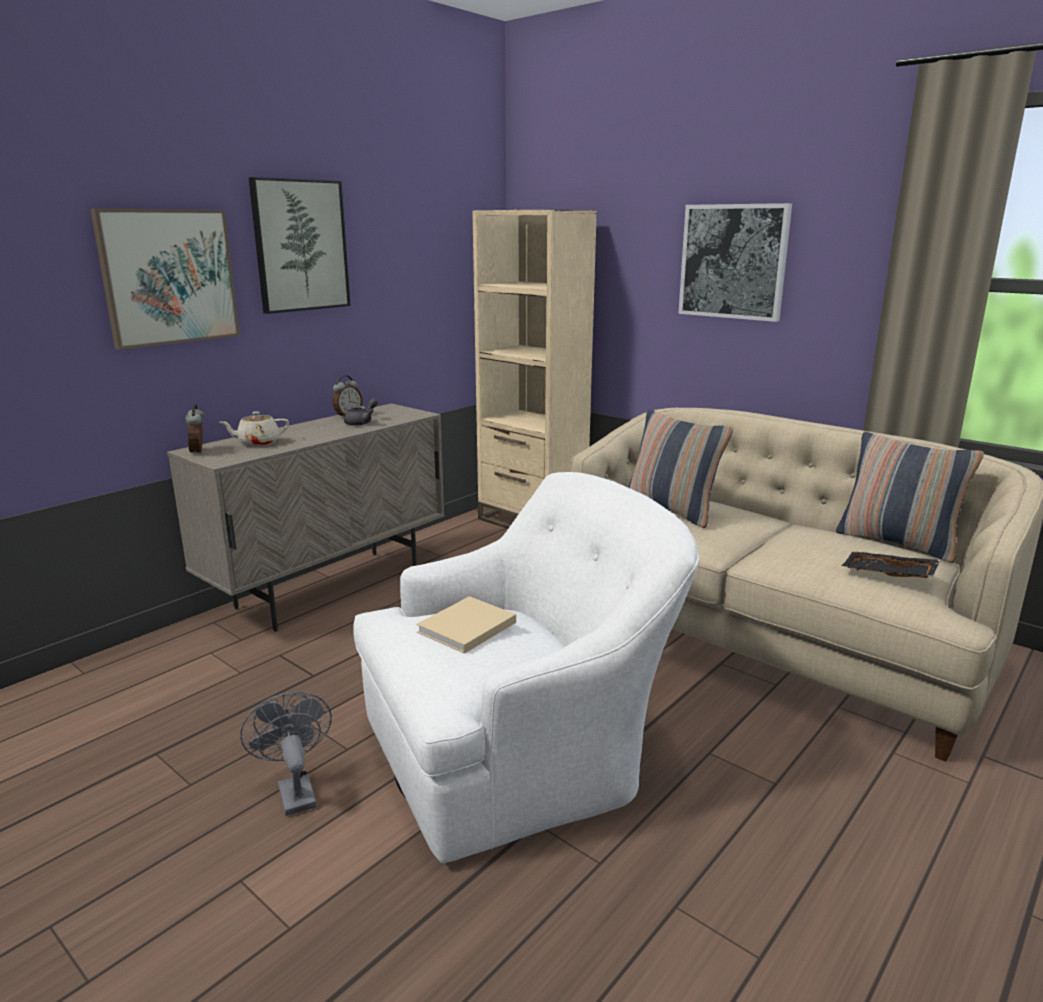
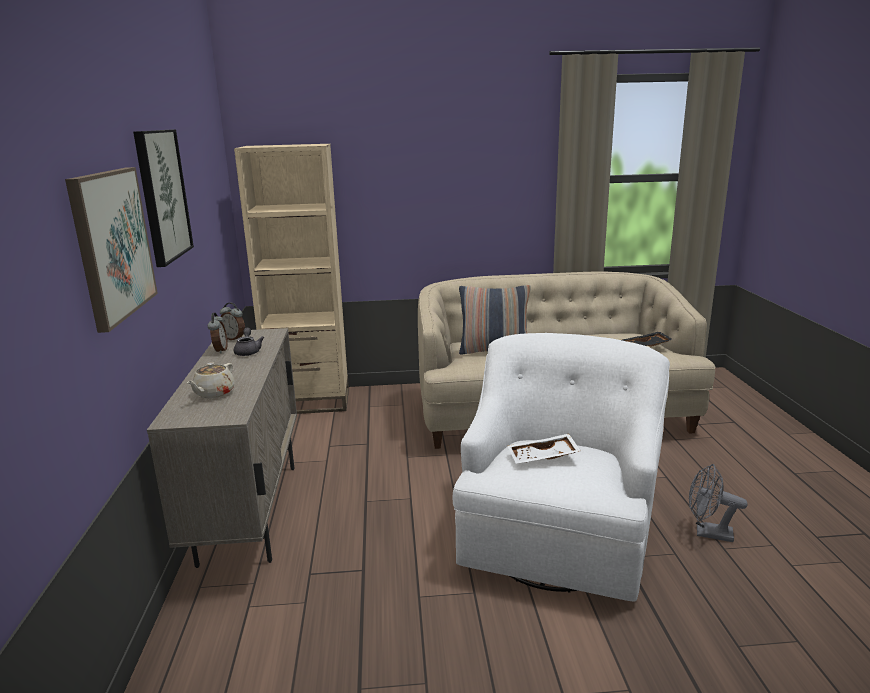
camera: 45 degrees left, 0 degrees up
alarm clock [185,404,204,455] -> alarm clock moved to [220,302,245,340]
grey fan [240,692,332,816] -> grey fan moved to [689,464,748,542]
beige book [416,596,516,654] -> white tray [507,434,581,464]
picture [678,203,792,322] -> none
pillow [836,432,984,563] -> none

